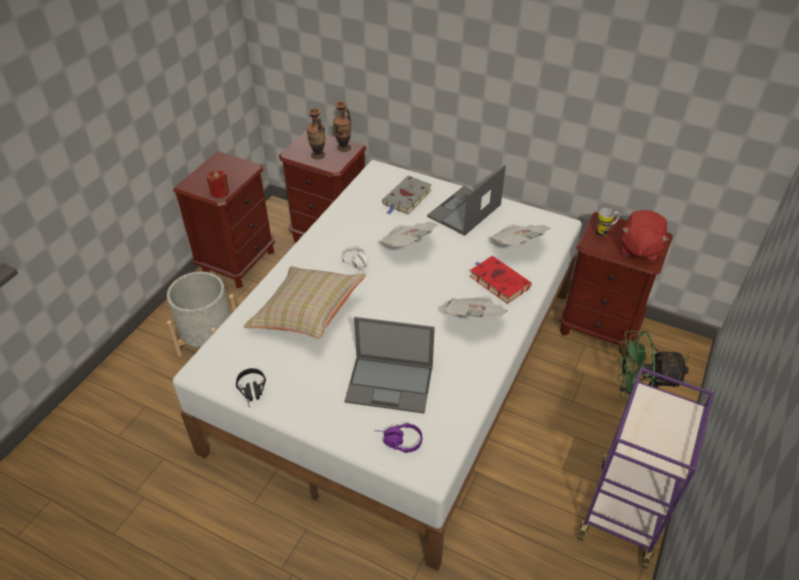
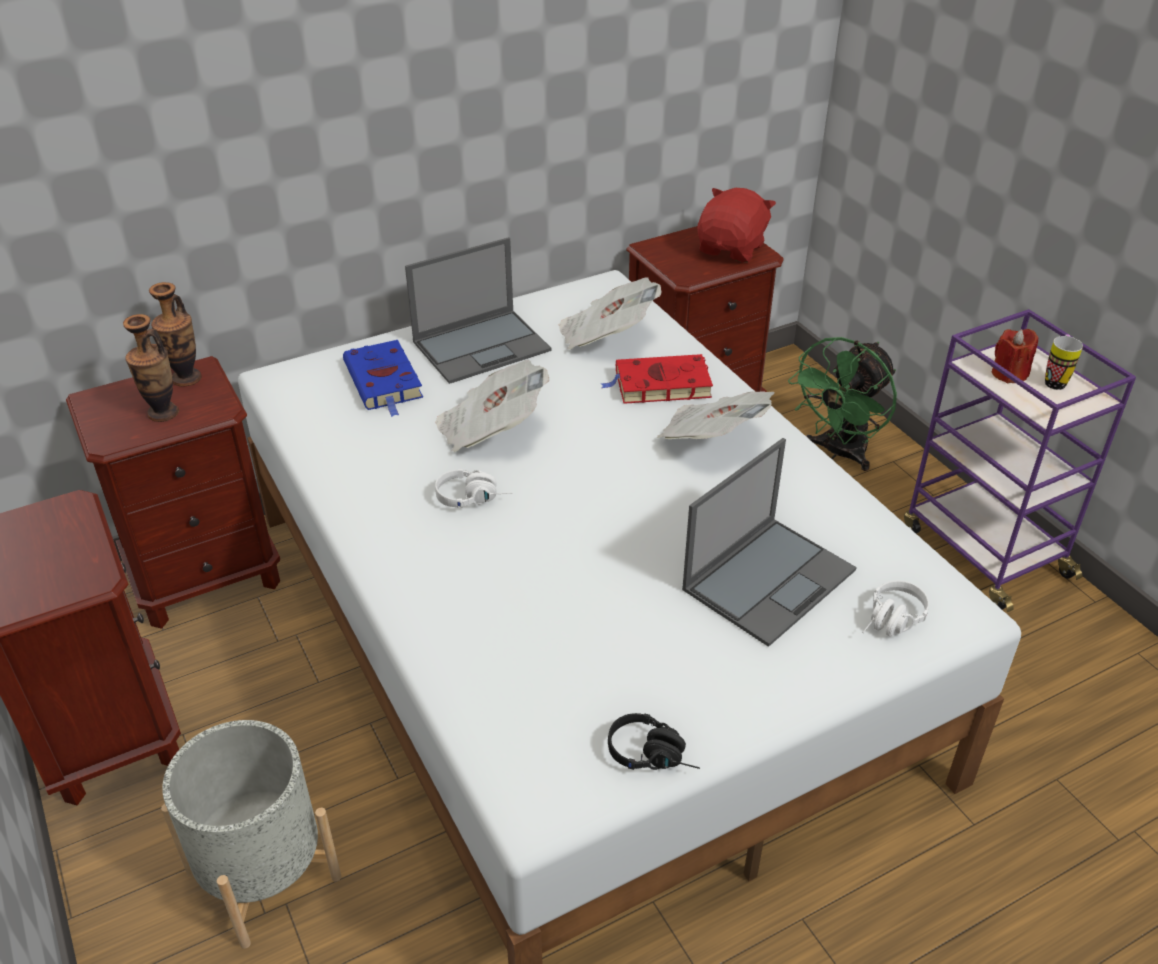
camera: 55 degrees left, 5 degrees down
red candle [207,170,229,199] -> red candle moved to [992,329,1038,383]
beige pillow [243,266,366,339] -> none
purple headphones [374,423,422,453] -> white headphones [862,580,929,637]
grey book [382,176,432,215] -> blue book [343,340,423,417]
laptop [427,165,506,236] -> laptop turned 105 degrees counterclockwise [405,237,551,384]
mug [596,208,620,237] -> mug moved to [1045,335,1083,390]
red plush toy [621,210,669,262] -> red plush toy turned 120 degrees counterclockwise [697,188,776,263]

